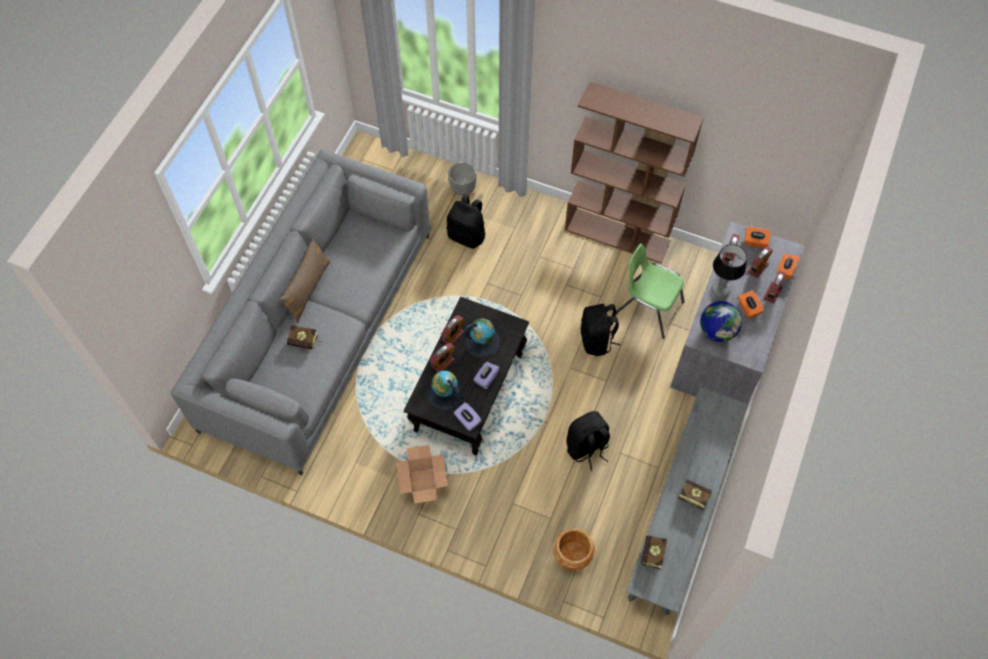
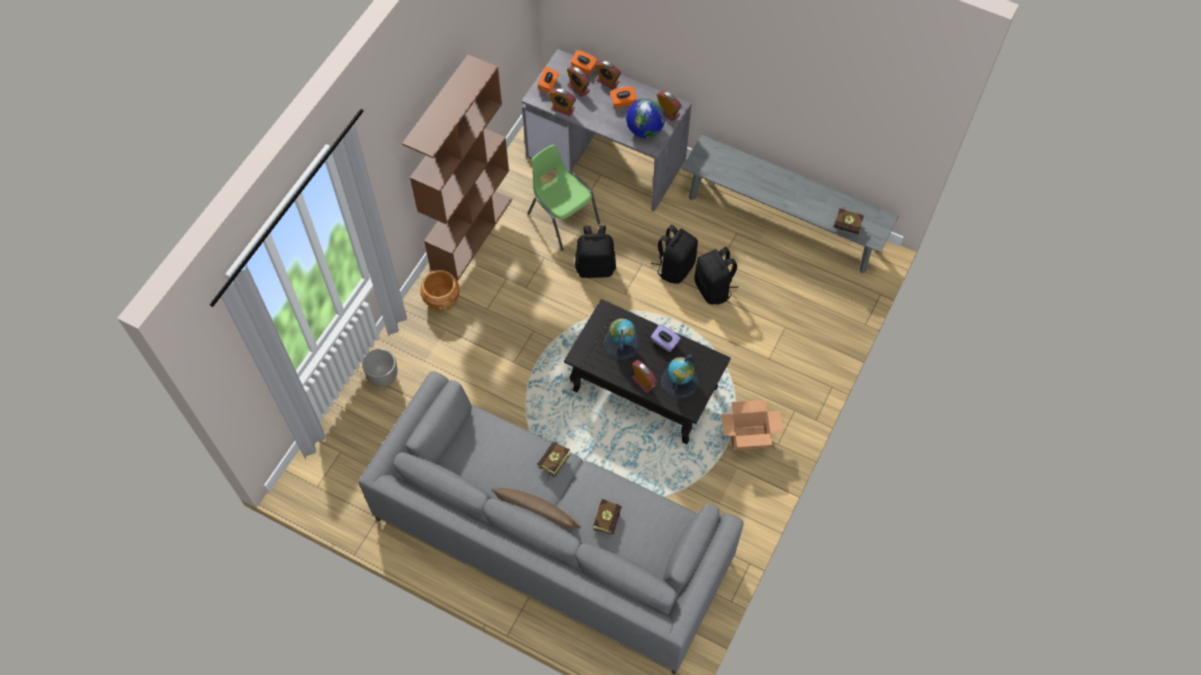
camera: 85 degrees left, 0 degrees up
alarm clock [441,315,464,345] -> alarm clock moved to [657,91,682,122]
black backpack [447,194,485,249] -> black backpack moved to [651,225,698,284]
purple tissue box [454,402,482,431] -> none
brown planter [553,528,595,571] -> brown planter moved to [420,270,460,311]
green chair [616,243,685,339] -> green chair turned 105 degrees clockwise [528,145,600,251]
book [673,479,712,510] -> book moved to [537,442,570,482]
table lamp [711,244,747,298] -> none

